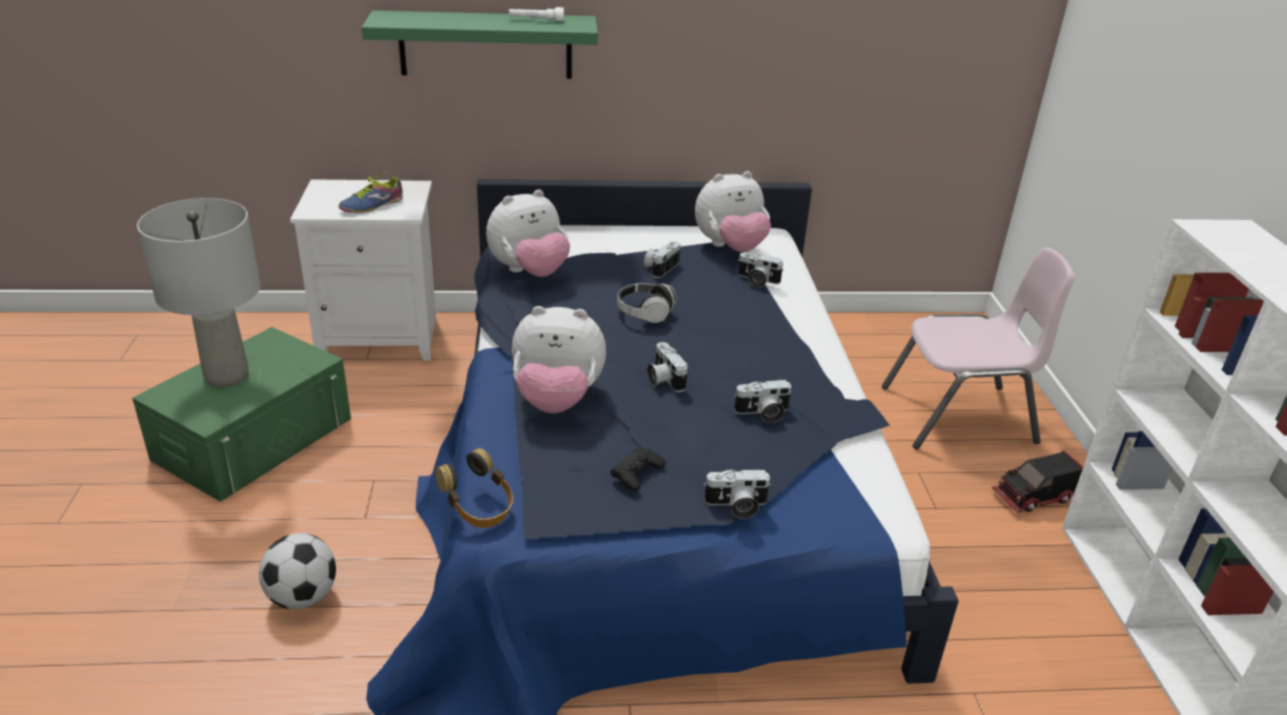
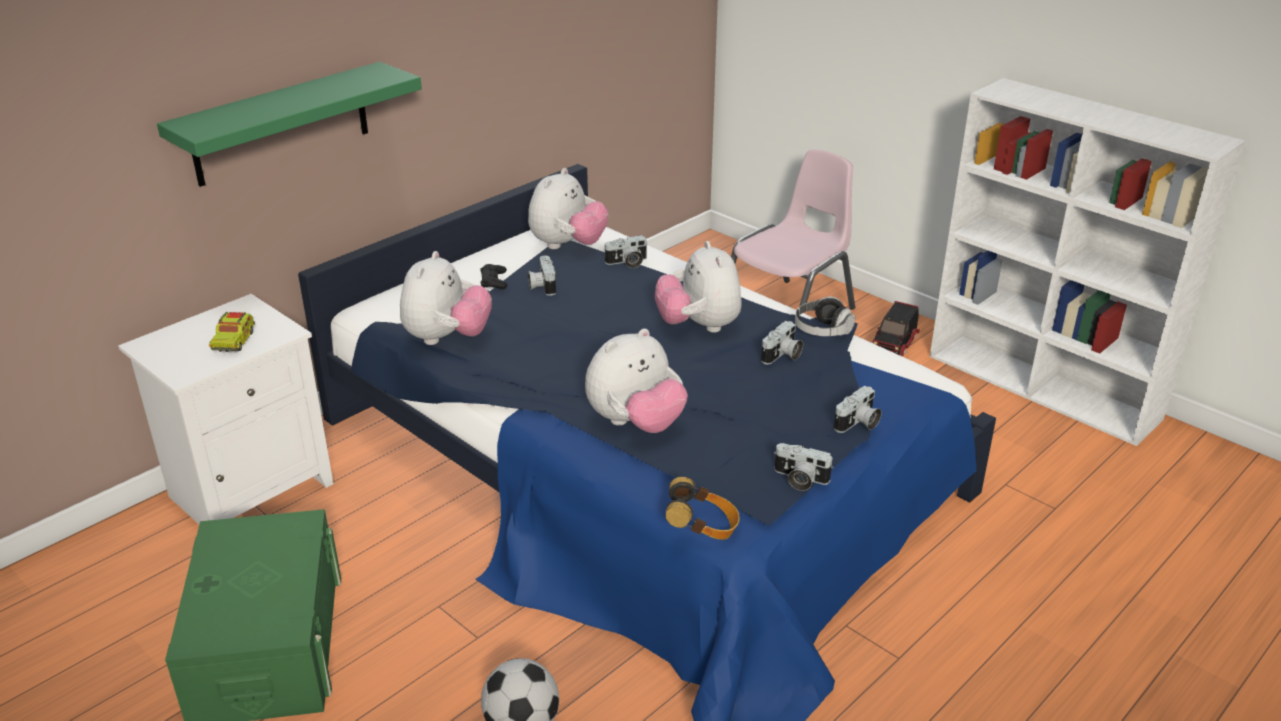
camera: 40 degrees left, 0 degrees up
grey table lamp [137,198,261,387] -> none
shoe [338,172,403,213] -> toy truck [209,312,255,352]
white flashlight [509,7,564,21] -> none
black game controller [610,447,666,491] -> black game controller moved to [480,264,507,289]
headphones [617,283,677,323] -> headphones moved to [795,297,855,336]
camera [647,342,688,392] -> camera moved to [774,443,834,491]
none -> plush toy [655,241,741,333]

